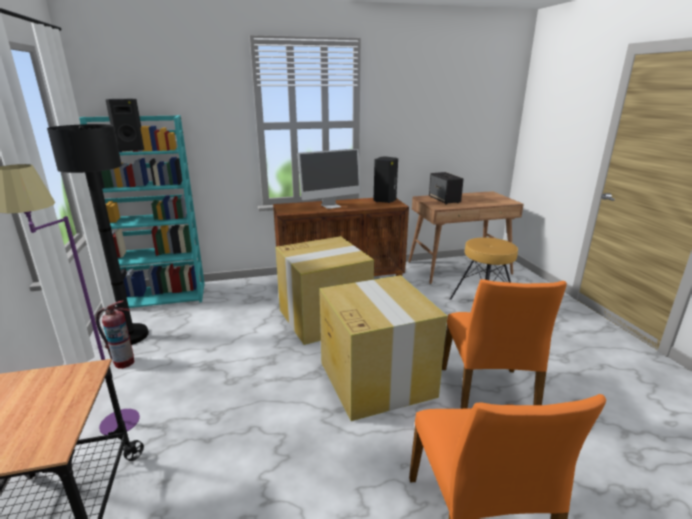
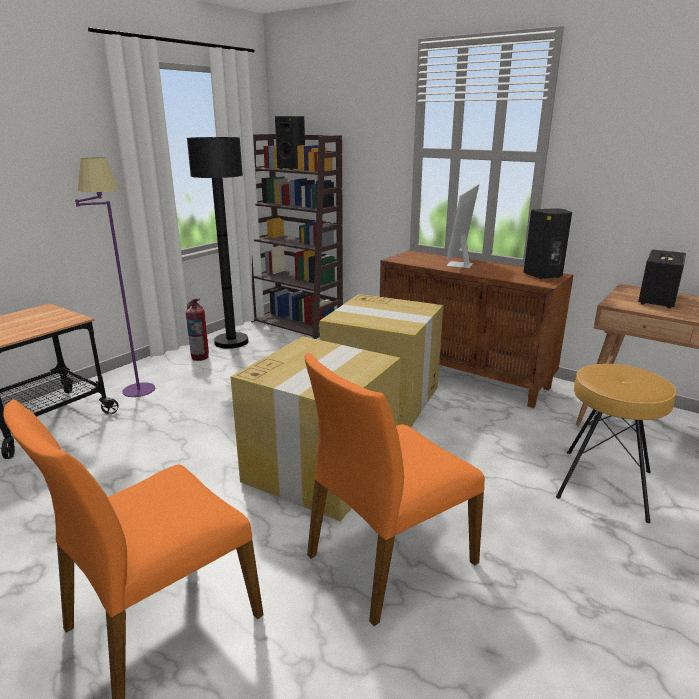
camera: 50 degrees right, 0 degrees up
turquoise bookcase [79,115,205,308] -> brown bookcase [251,134,343,339]
monitor [297,149,361,209] -> monitor turned 90 degrees clockwise [446,184,479,268]

